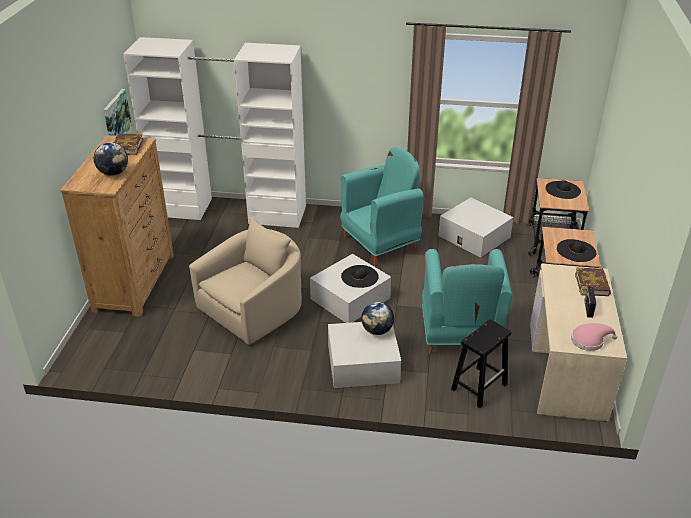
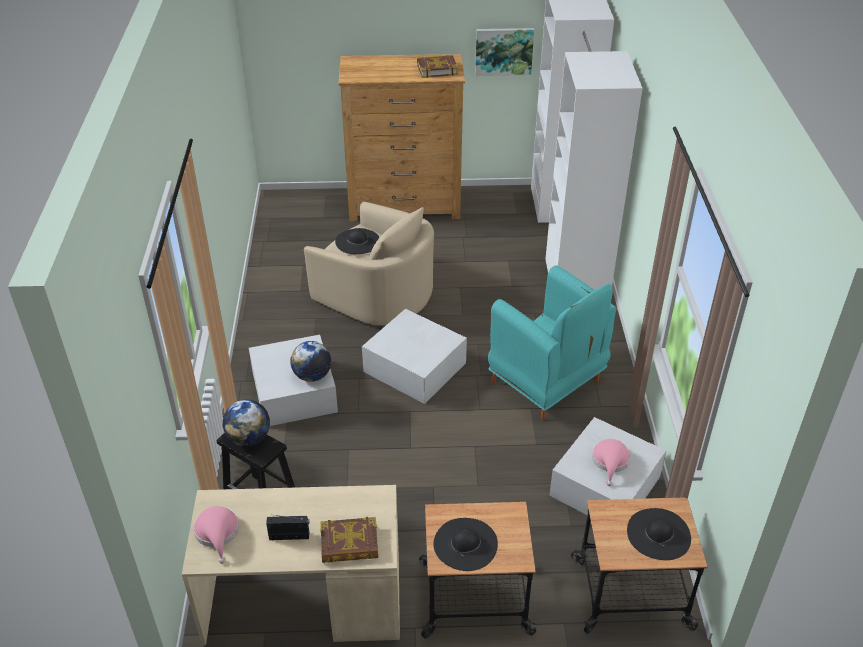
camera: 80 degrees right, 5 degrees up
globe [94,142,128,176] -> globe moved to [223,400,270,446]
black hat [341,265,379,288] -> black hat moved to [335,228,380,254]
turquoise armchair [422,249,512,354] -> none
none -> pink hat [592,439,630,486]

